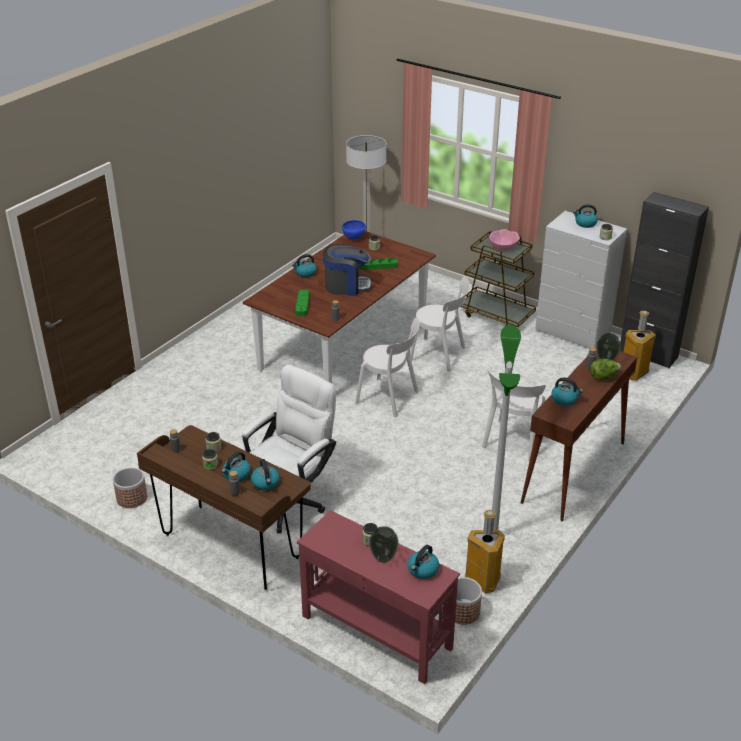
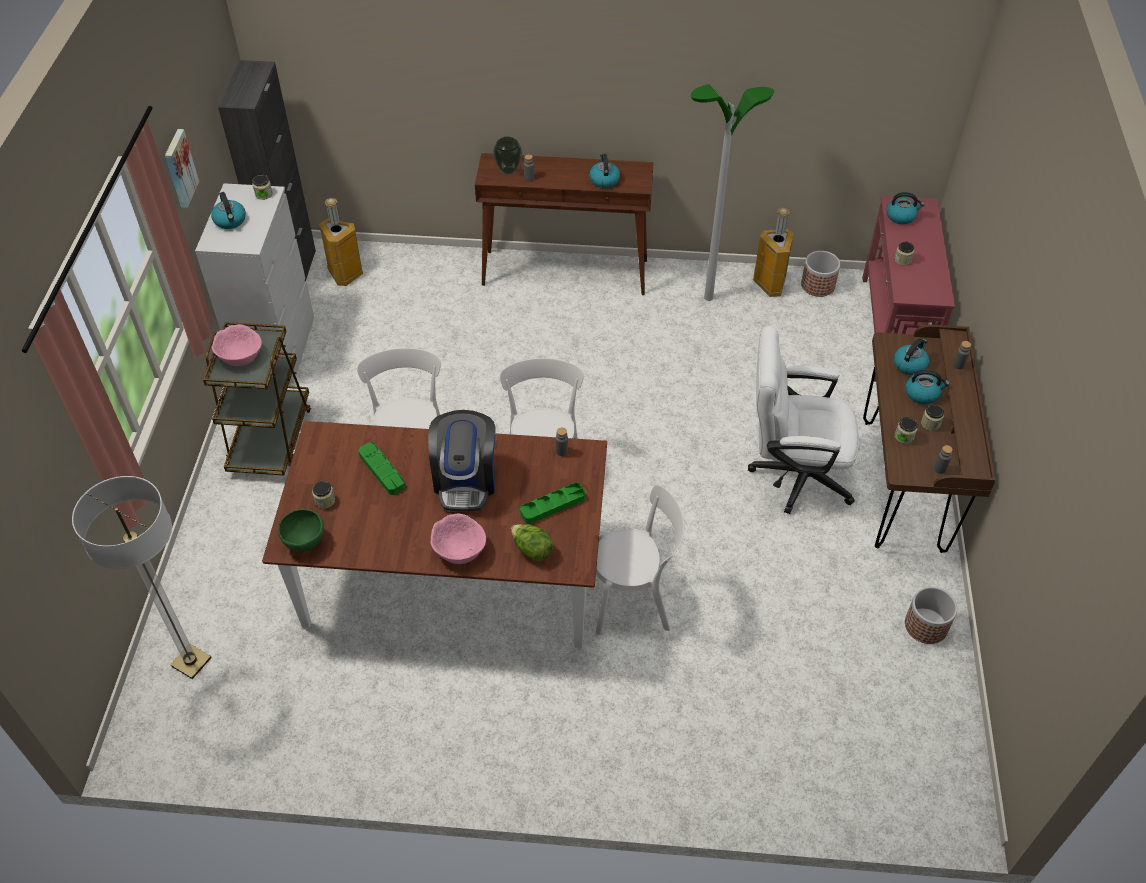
camera: 120 degrees left, 15 degrees up
kettle [292,254,317,277] -> pink bowl [430,514,486,564]
coffee machine [323,244,372,296] -> coffee machine turned 150 degrees counterclockwise [428,410,495,512]
blue bowl [342,220,366,240] -> green bowl [278,509,324,552]
vase [369,526,399,563] -> none
white chair [482,370,546,461] -> white chair moved to [595,485,684,635]
lettuce [590,359,621,381] -> lettuce moved to [511,524,553,561]
none -> picture [165,129,199,208]

